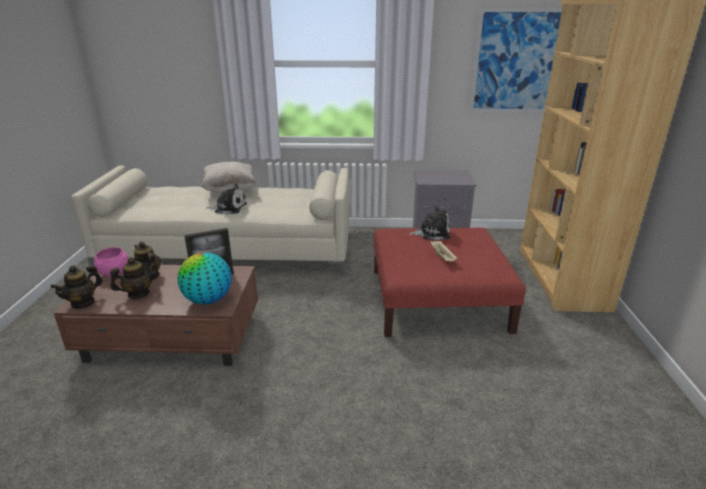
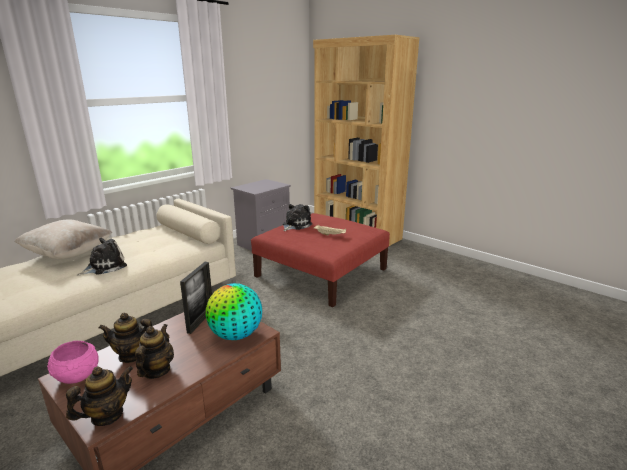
camera: 50 degrees left, 5 degrees down
teapot [50,265,103,309] -> teapot turned 120 degrees counterclockwise [66,366,133,426]
picture [469,8,562,113] -> none

